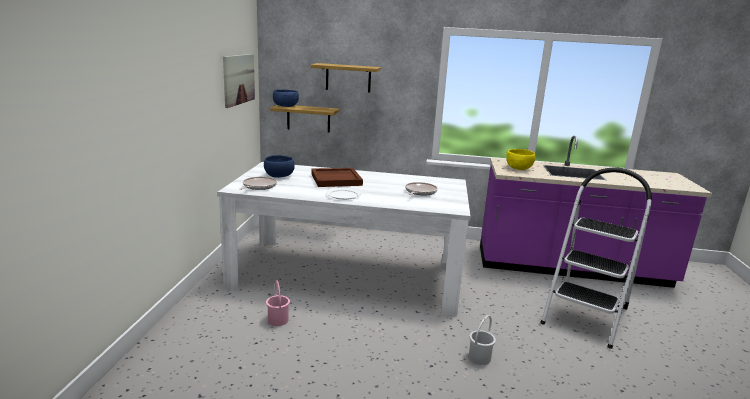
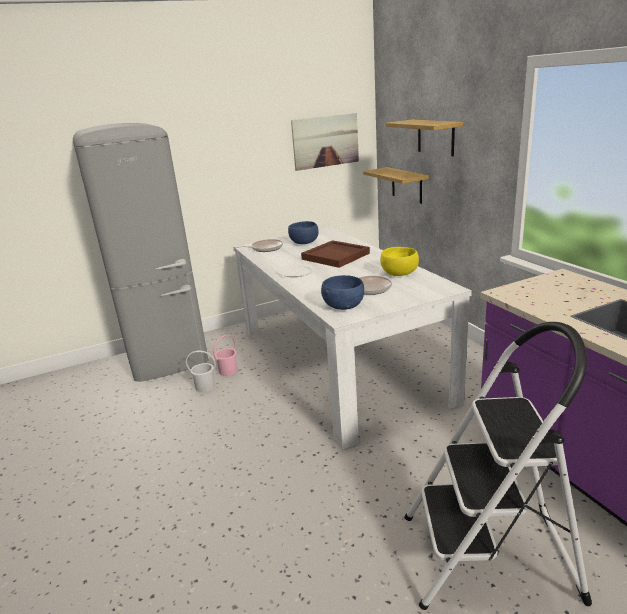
camera: 60 degrees right, 5 degrees up
blue bowl [273,89,299,107] -> blue bowl moved to [321,275,364,310]
white bucket [469,315,496,365] -> white bucket moved to [186,350,216,392]
yellow bowl [506,149,535,170] -> yellow bowl moved to [380,247,419,276]
none -> grey fridge [73,123,208,382]

